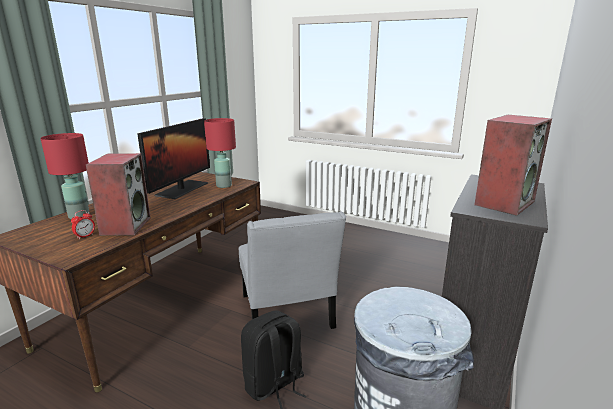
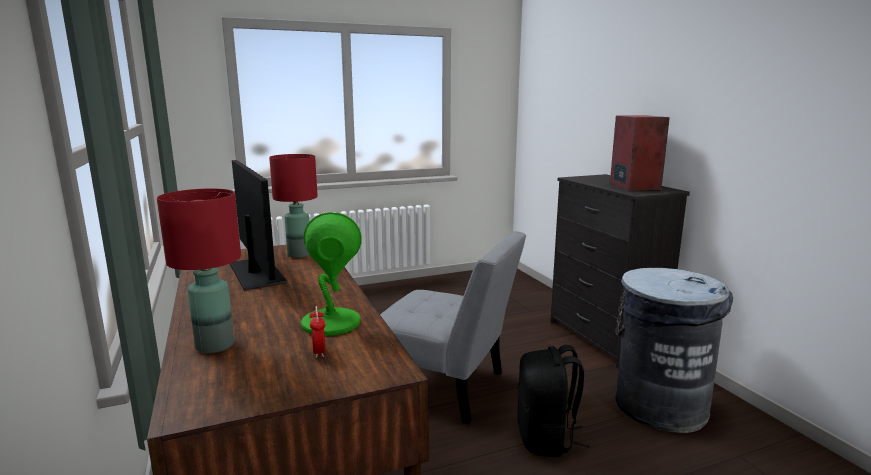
camera: 50 degrees left, 5 degrees down
speaker [86,153,151,236] -> green table lamp [301,212,362,336]

